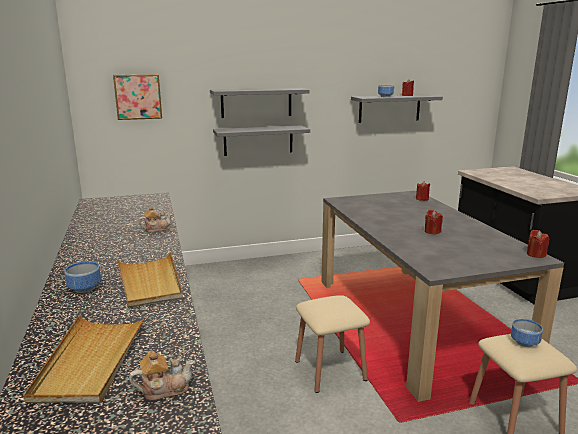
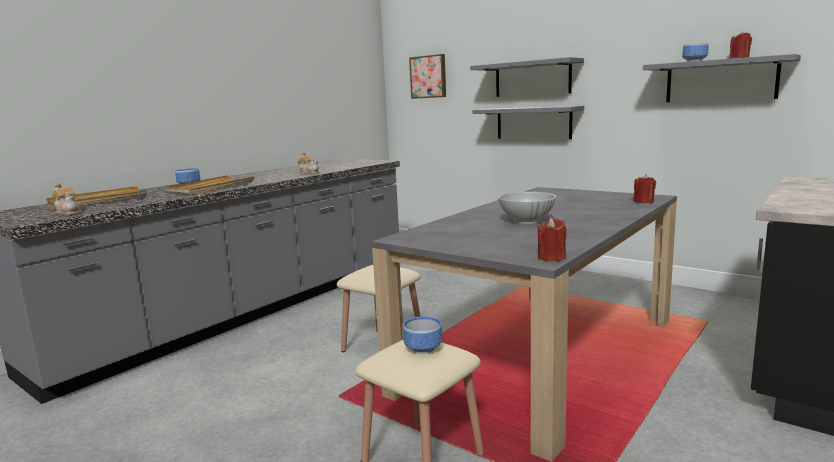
camera: 55 degrees right, 5 degrees down
red candle [425,210,443,234] -> white bowl [498,192,556,224]

